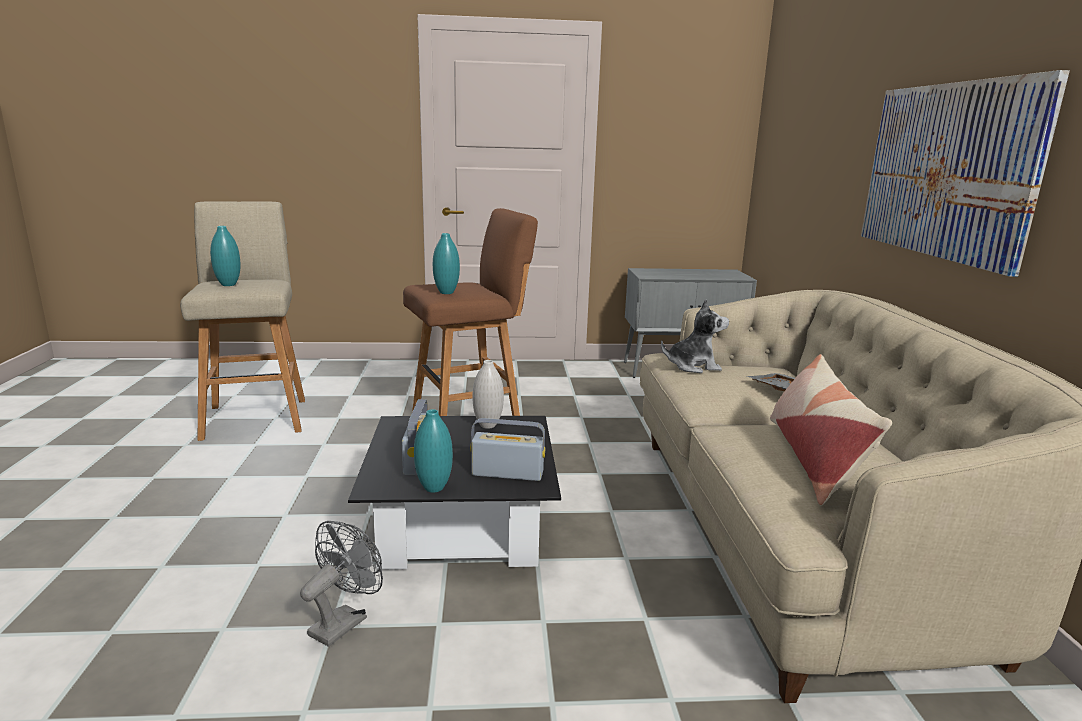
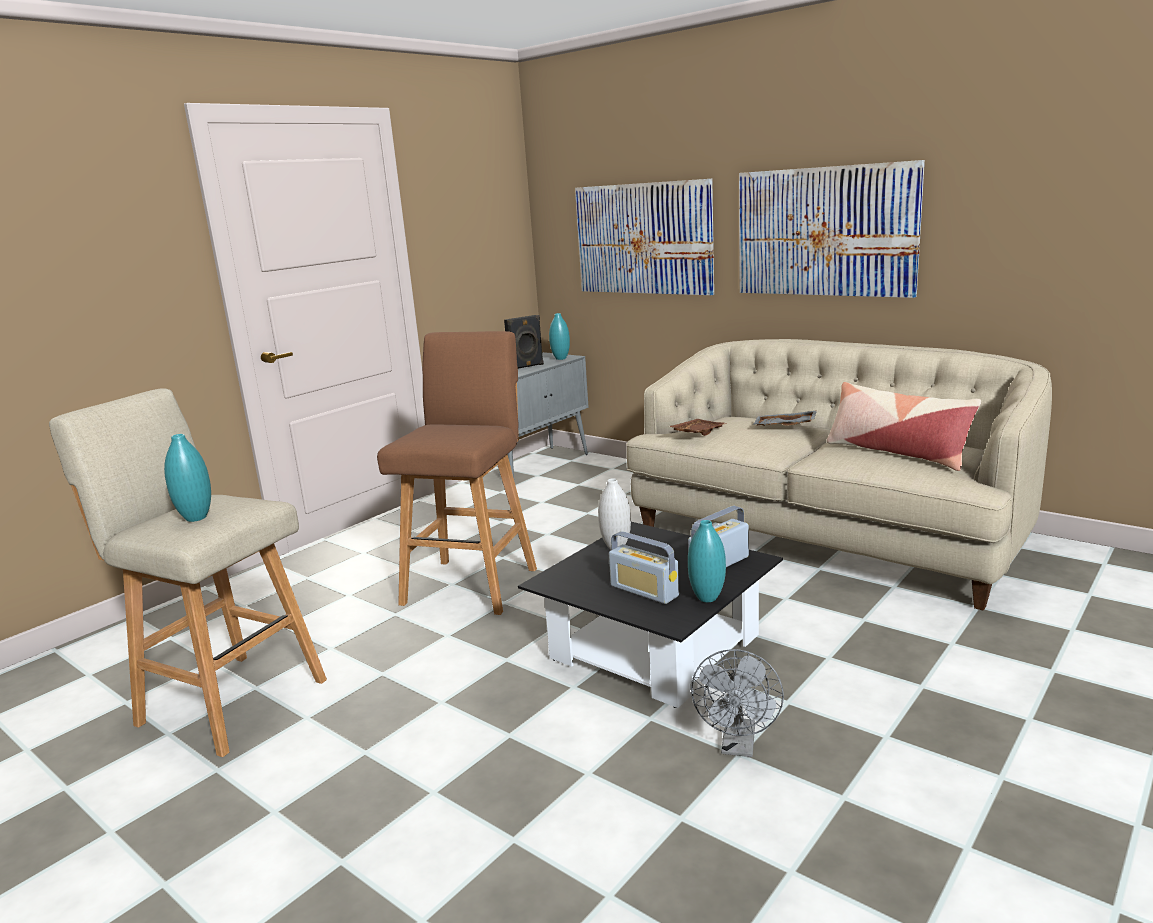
camera: 45 degrees left, 0 degrees up
grey fan [300,521,383,647] -> grey fan turned 150 degrees counterclockwise [691,649,784,757]
turquoise vase [433,233,460,294] -> turquoise vase moved to [549,313,570,360]
plush toy [661,299,729,373] -> brown tray [668,419,727,436]
none -> black speaker [504,315,544,368]
none -> picture [575,179,714,295]

